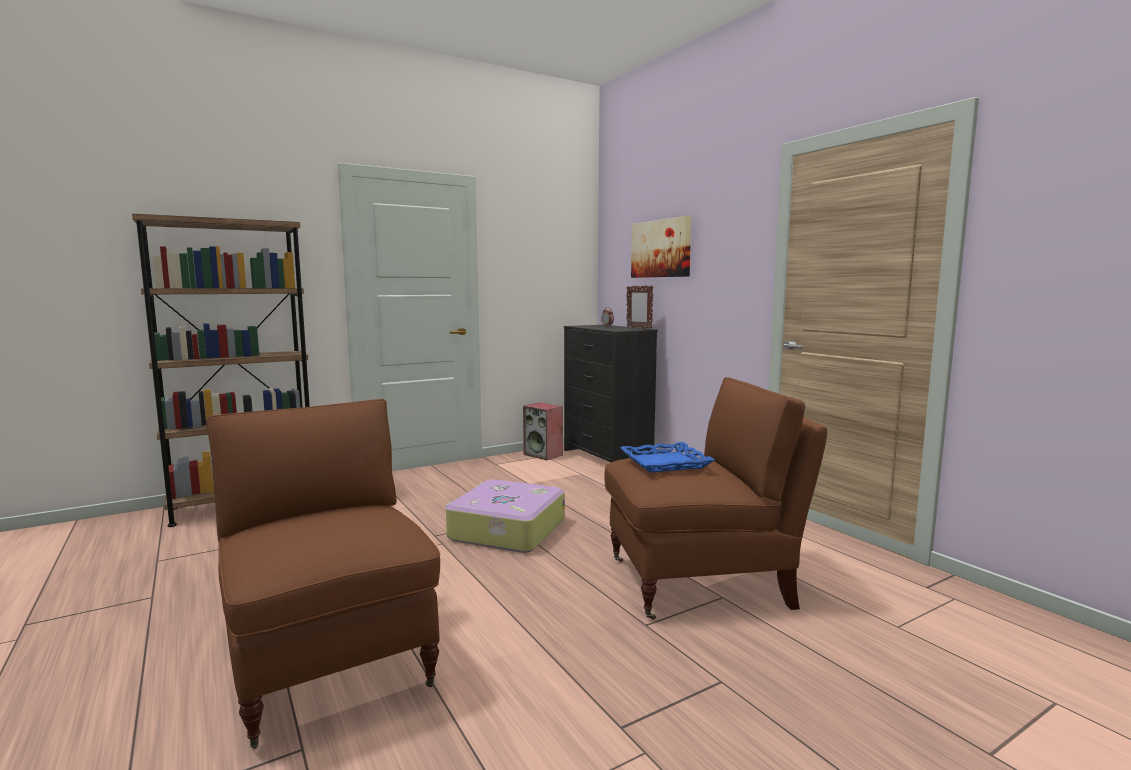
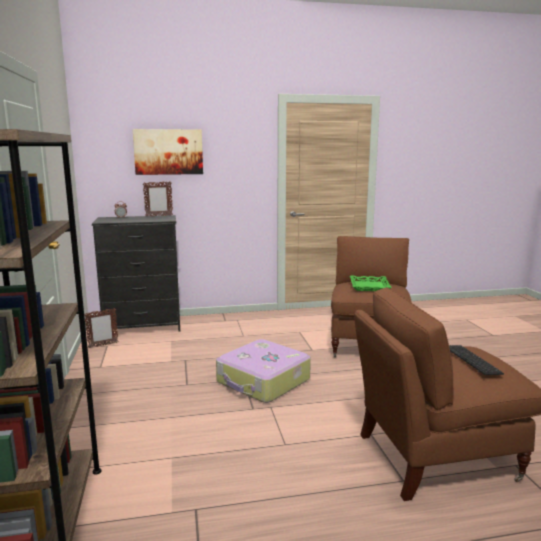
camera: 70 degrees left, 5 degrees up
speaker [523,402,563,460] -> picture frame [84,308,118,348]
blue tray [620,442,715,473] -> green tray [350,276,392,291]
none -> keyboard [449,345,504,375]

